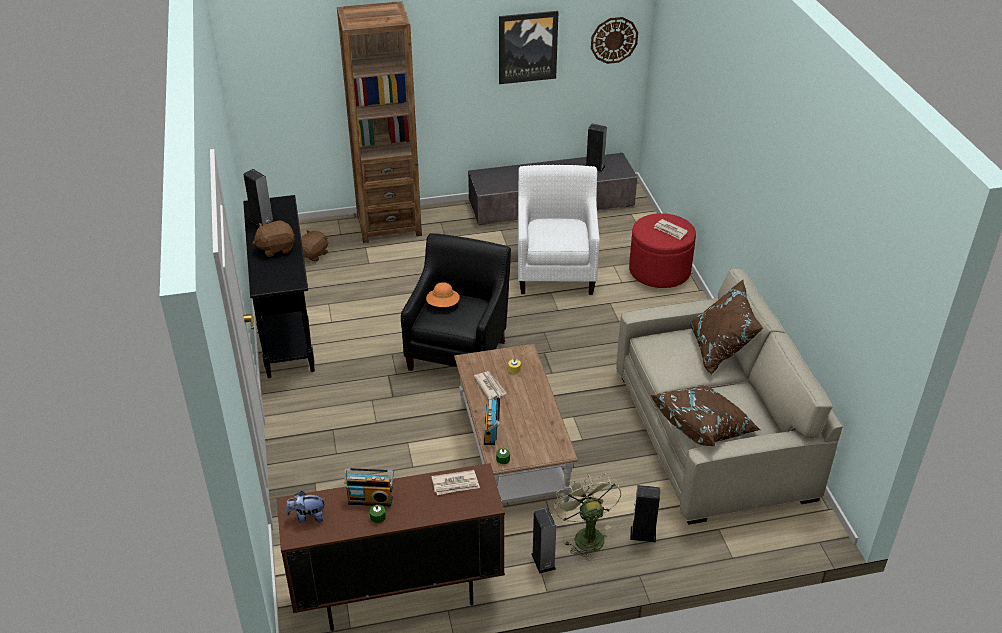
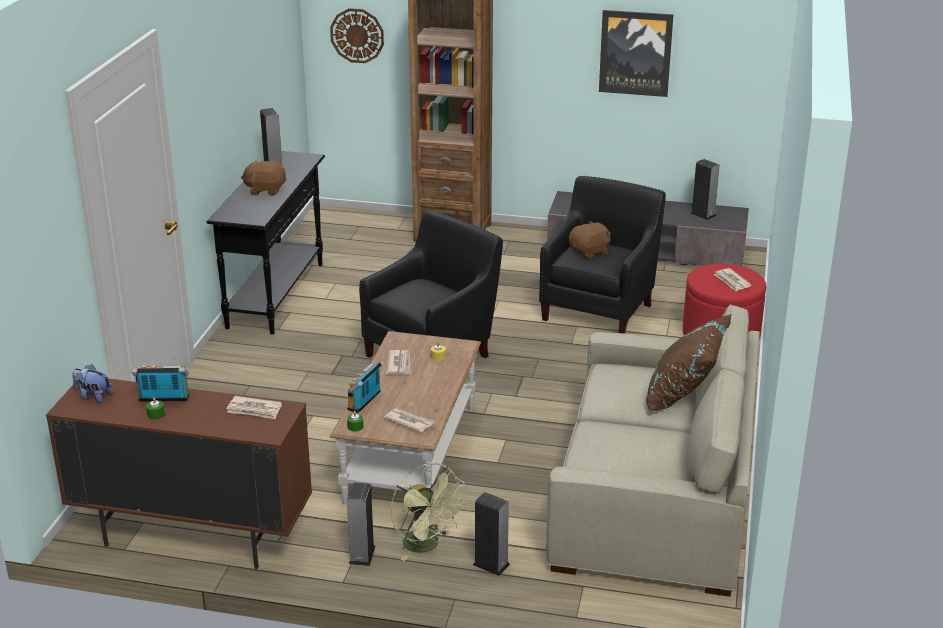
camera: 25 degrees right, 10 degrees down
brown plush toy [301,230,328,262] -> brown plush toy moved to [569,221,611,259]
radio [344,468,394,507] -> radio turned 150 degrees clockwise [131,365,189,402]
orange hat [426,282,460,307] -> none
white armchair [518,165,600,295] -> black armchair [539,176,666,333]
green fan [554,473,621,560] -> green fan turned 135 degrees clockwise [391,463,467,561]
wall clock [591,17,638,64] -> wall clock moved to [330,8,384,63]
brown pillow [651,385,760,446] -> none
none -> newspaper [384,408,434,433]

